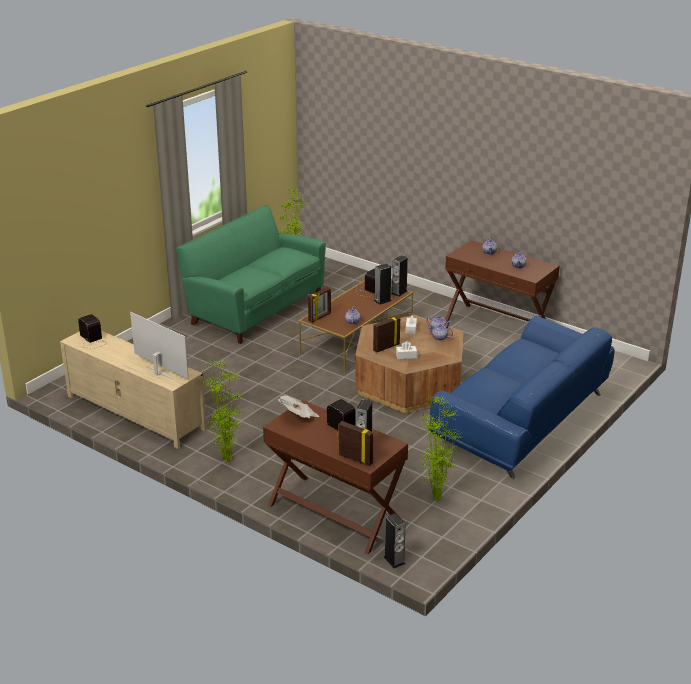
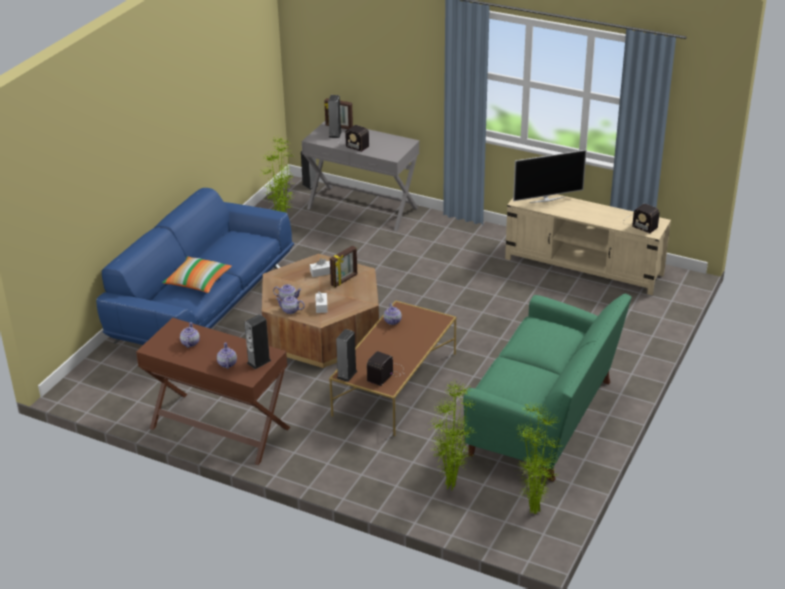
camera: 170 degrees right, 5 degrees up
television [130,312,189,380] -> television turned 45 degrees counterclockwise [513,150,586,203]
potted plant [203,359,243,462] -> potted plant moved to [429,381,477,491]
brown console table [263,400,408,554] -> grey console table [302,121,419,231]
newspaper [278,395,319,418] -> none
picture frame [308,287,331,323] -> none
speaker [374,263,391,305] -> speaker moved to [244,314,271,369]
none -> pillow [162,256,232,293]

